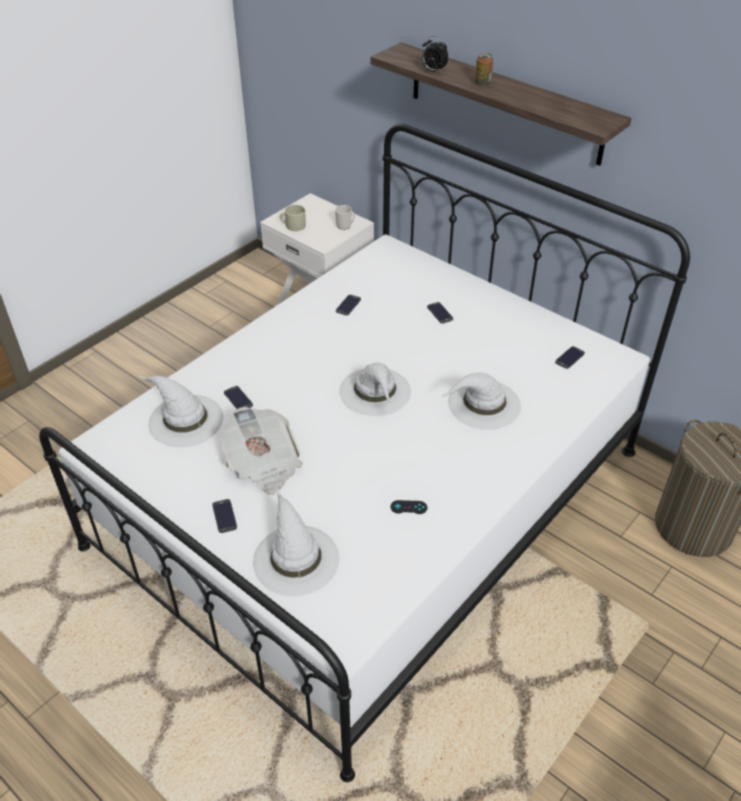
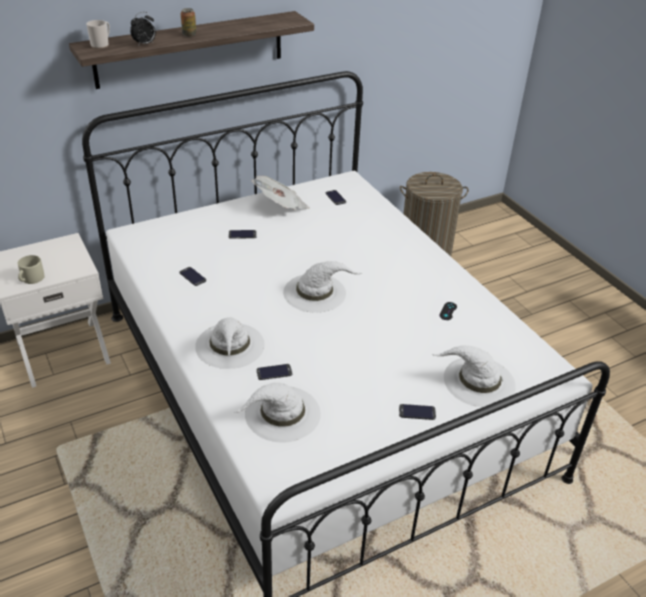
camera: 70 degrees left, 5 degrees down
newspaper [220,406,303,495] -> newspaper moved to [251,176,310,210]
mug [335,205,355,230] -> mug moved to [86,20,110,49]
white hat [441,373,521,430] -> white hat moved to [195,317,264,369]

